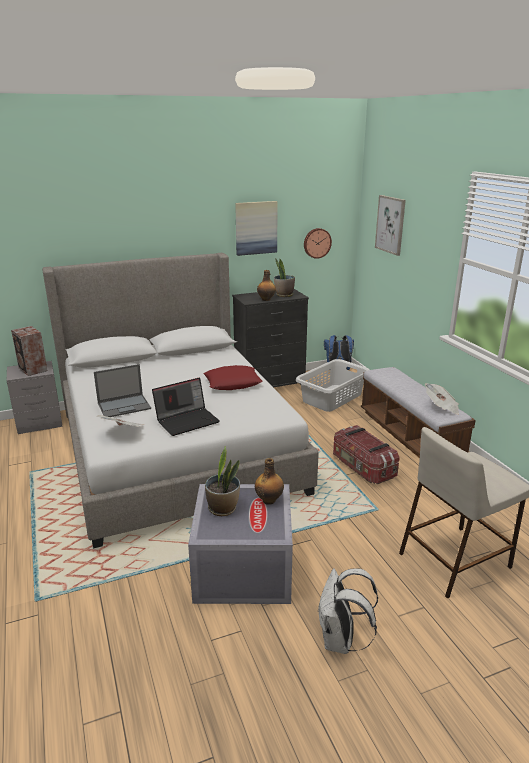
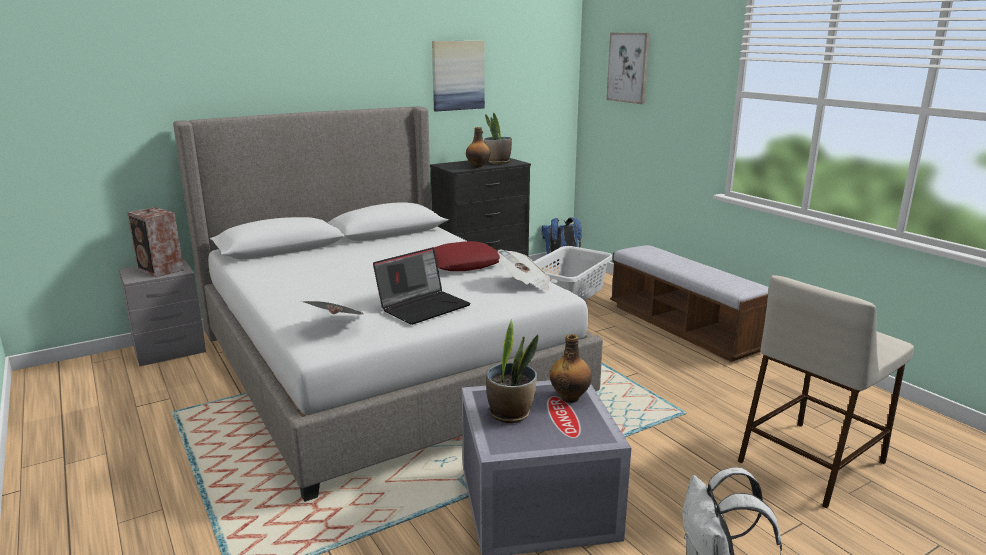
camera: 10 degrees left, 5 degrees down
laptop [94,364,151,417] -> none
wall clock [304,228,332,259] -> none
storage box [333,425,400,484] -> none
newspaper [425,383,459,415] -> newspaper moved to [498,249,550,291]

